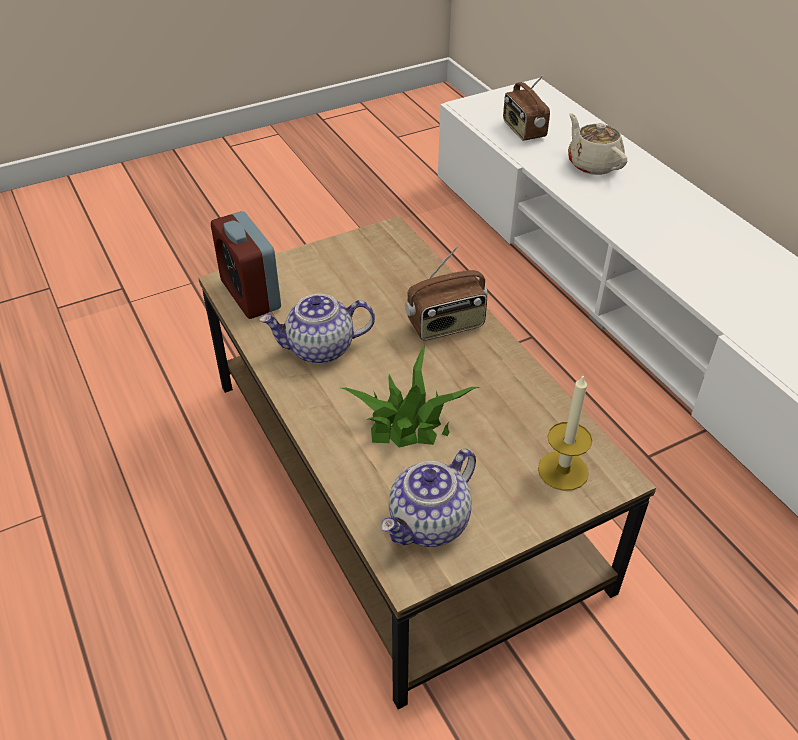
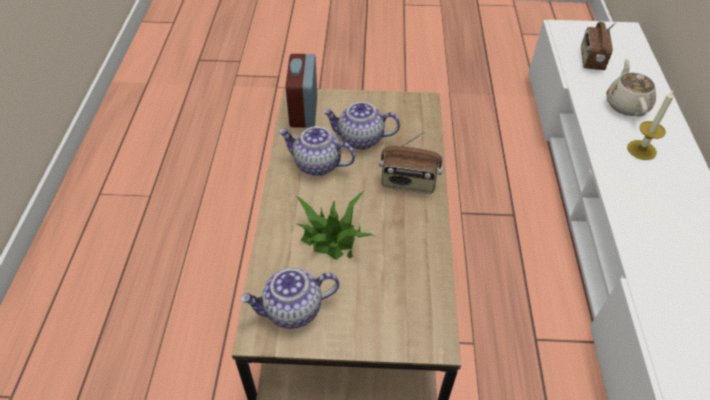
camera: 30 degrees right, 5 degrees up
candle [538,374,593,491] -> candle moved to [627,91,674,160]
none -> teapot [323,102,400,150]

